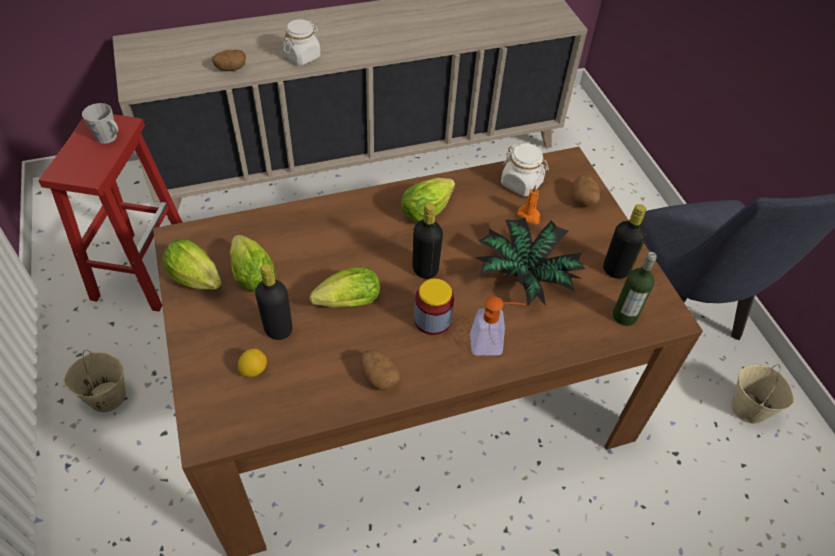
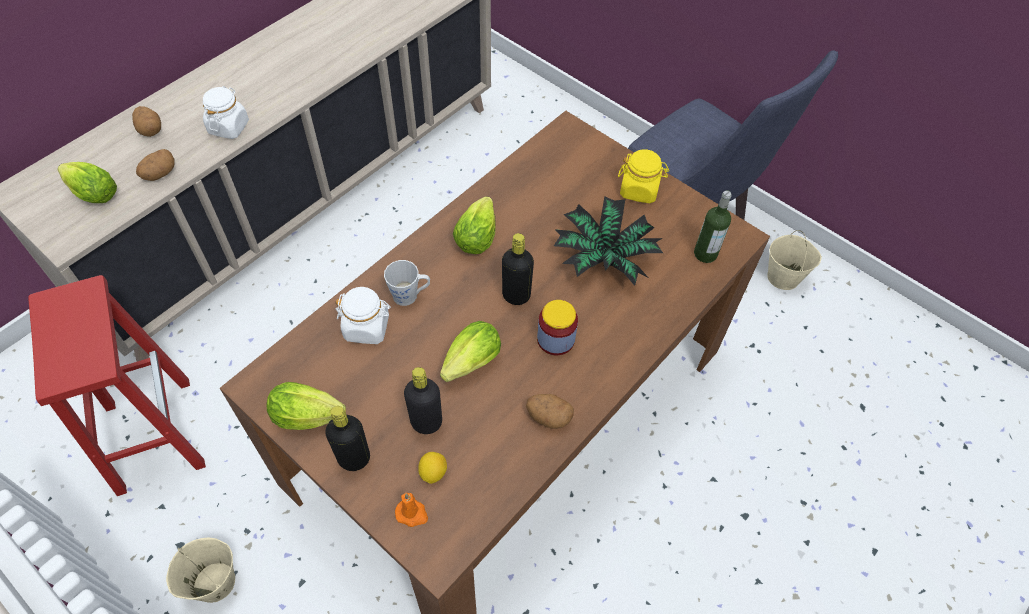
camera: 30 degrees left, 5 degrees up
grey mug [82,103,119,144] -> grey mug moved to [384,260,430,306]
lettuce [230,235,276,292] -> lettuce moved to [58,162,117,203]
soap dispenser [470,296,525,356] -> none
white jar [501,144,549,197] -> white jar moved to [336,287,391,344]
orange candle [517,185,540,225] -> orange candle moved to [395,493,428,527]
potato [573,174,600,207] -> potato moved to [132,106,161,137]
black bottle [603,204,646,279] -> black bottle moved to [325,406,370,471]
none -> yellow jar [618,149,669,203]

